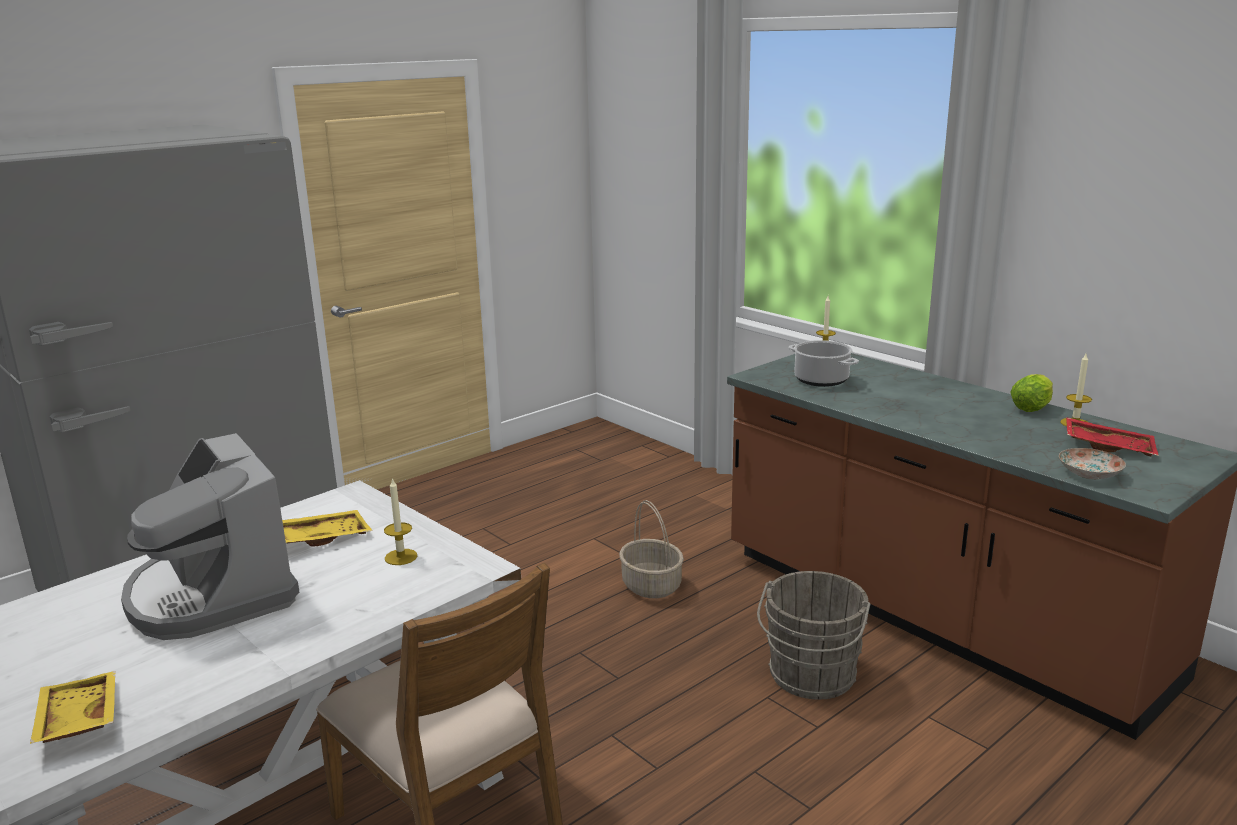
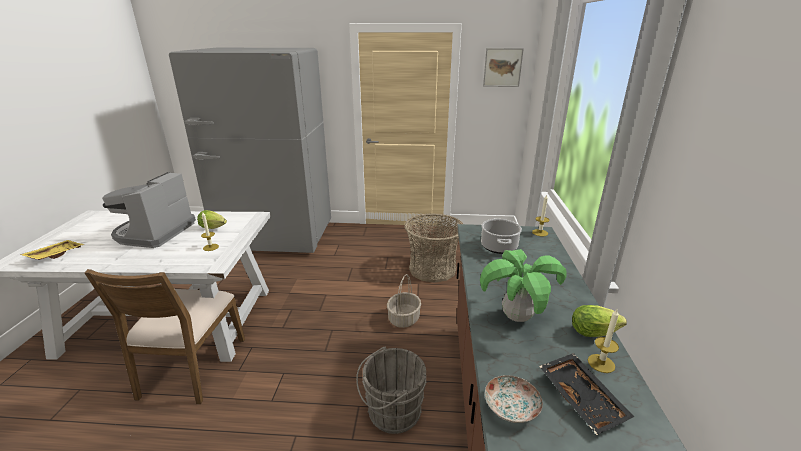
camera: 45 degrees right, 5 degrees up
yellow tray [282,510,373,547] -> lettuce [197,210,227,229]
red tray [1066,417,1159,457] -> black tray [539,353,634,435]
none -> basket [404,213,463,283]
none -> potted plant [480,249,567,322]
none -> picture [483,48,524,87]

